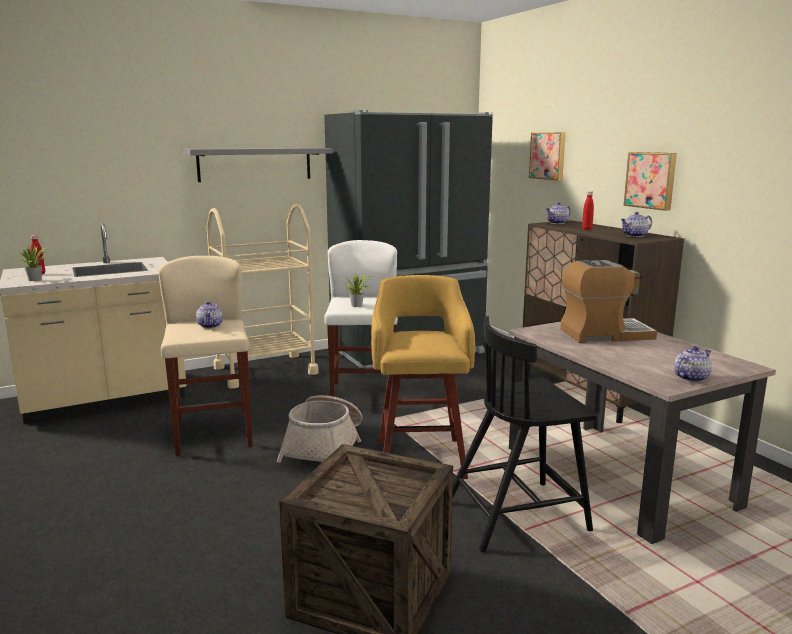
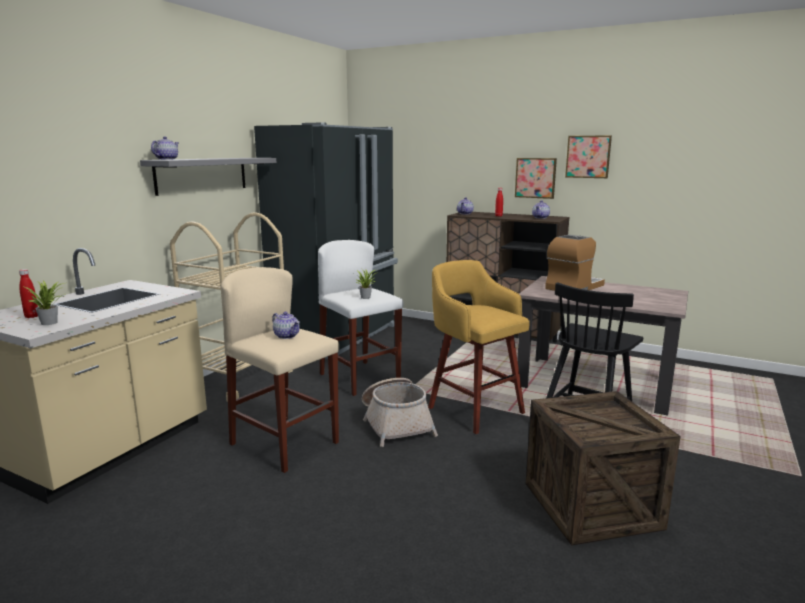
camera: 35 degrees left, 0 degrees up
picture [529,132,566,181] -> picture moved to [565,135,612,178]
teapot [674,346,712,382] -> teapot moved to [151,137,178,160]

